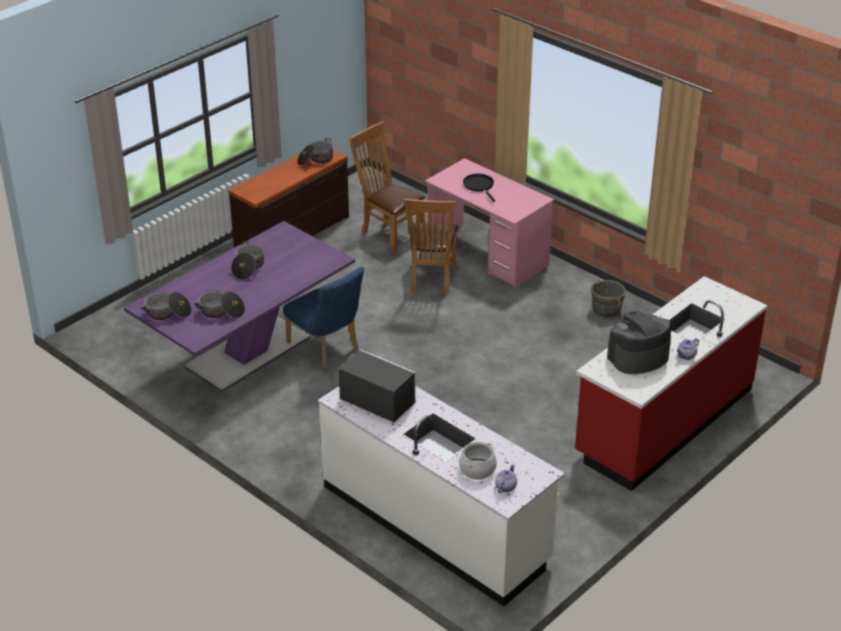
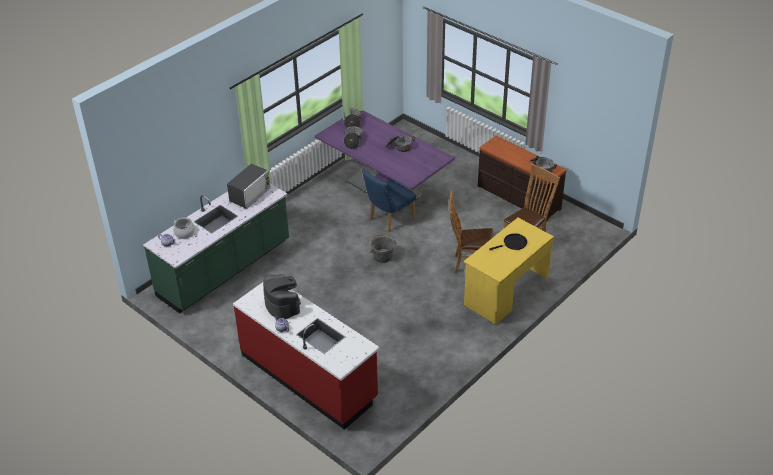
camera: 90 degrees right, 5 degrees up
white counter [318,386,565,606] -> green counter [143,183,289,314]
pink desk [425,158,554,288] -> yellow desk [464,218,554,324]
grey bucket [590,280,626,318] -> grey bucket moved to [369,234,397,263]

